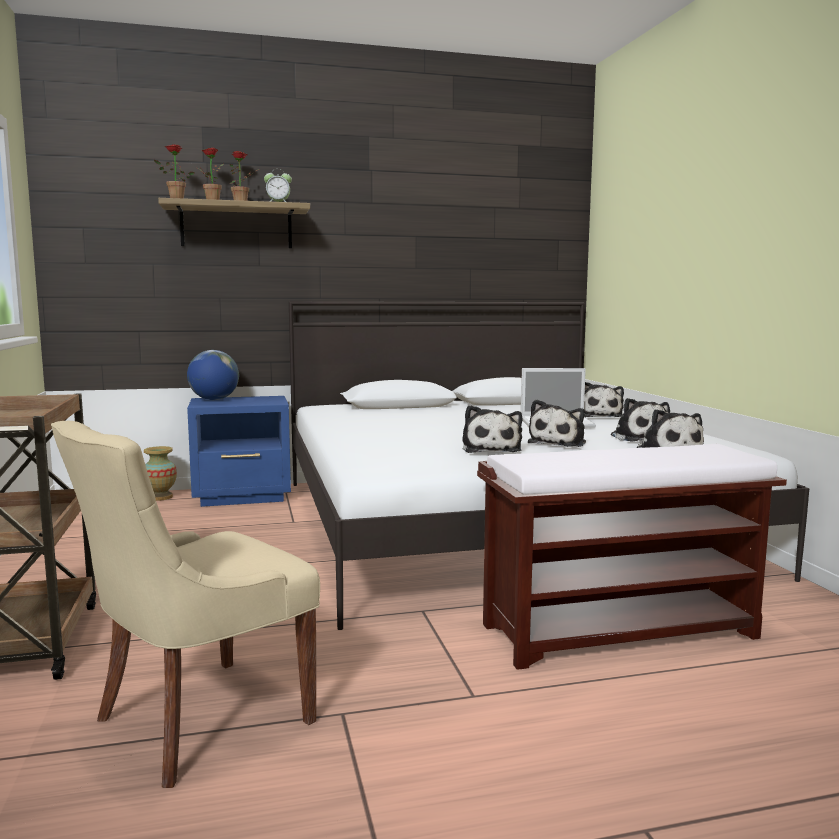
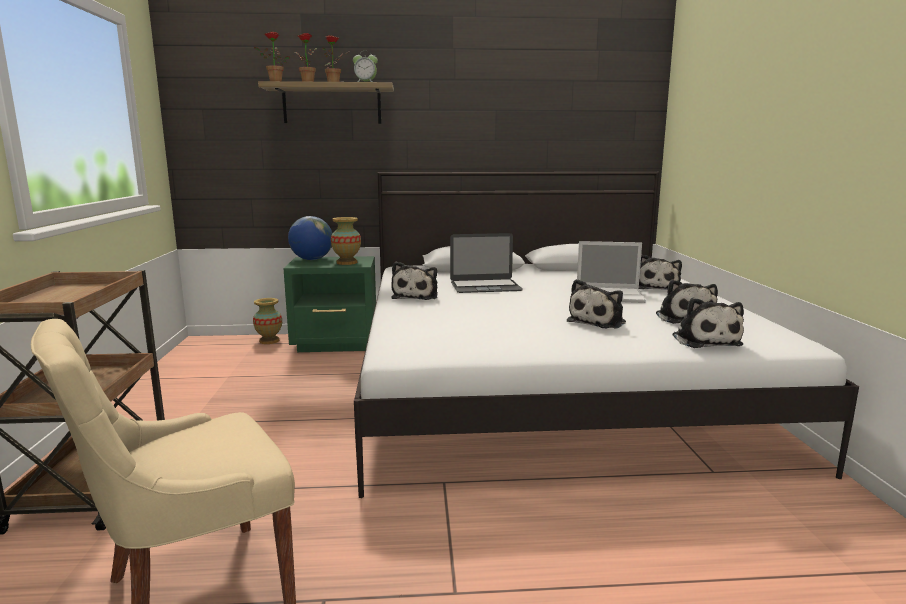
camera: 10 degrees right, 5 degrees up
blue nightstand [187,396,291,507] -> green nightstand [283,256,376,352]
plush toy [462,405,522,453] -> plush toy moved to [391,261,438,300]
brown bench [477,444,787,670] -> none
none -> vase [331,217,361,265]
none -> laptop [450,233,523,293]

